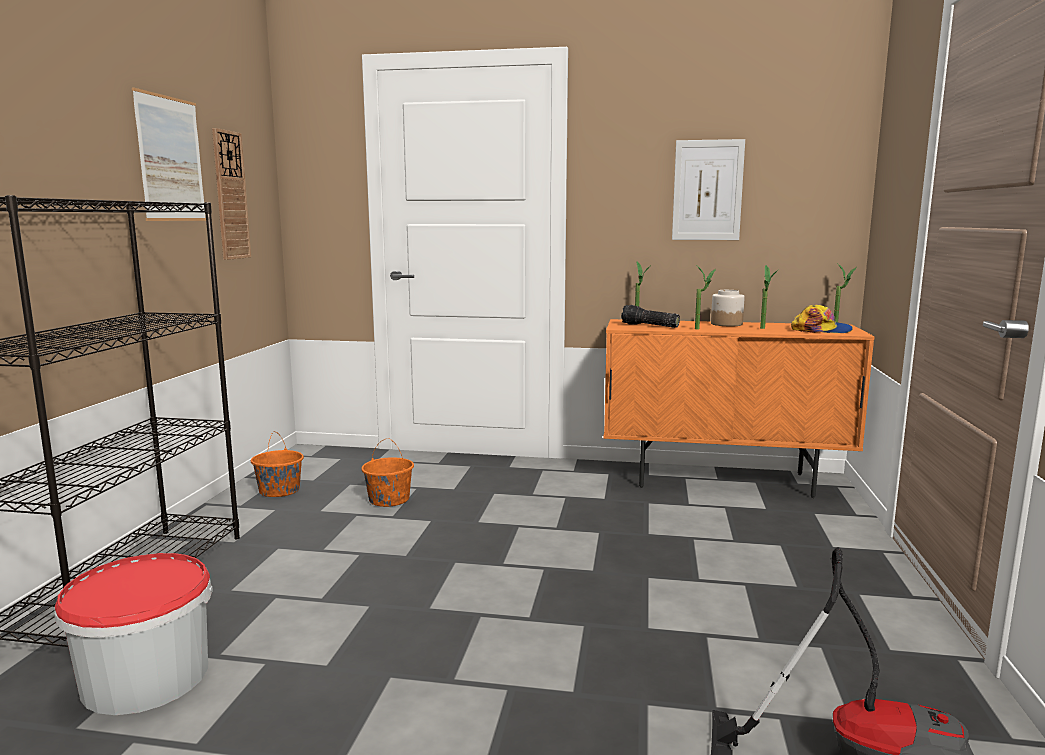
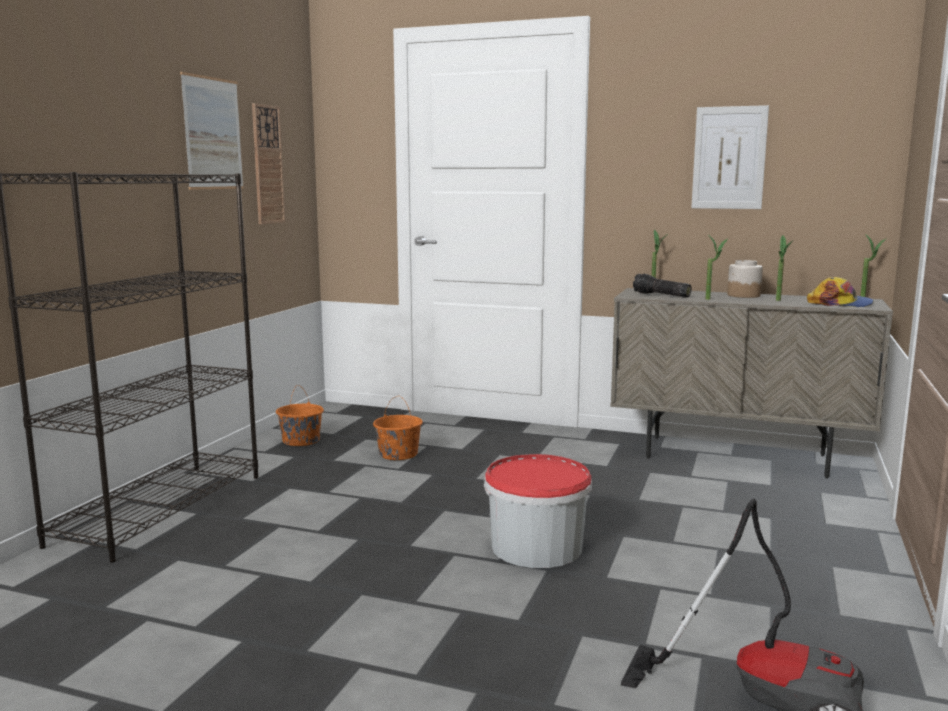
camera: 10 degrees right, 0 degrees up
bucket [55,553,213,715] -> bucket moved to [484,454,592,568]
orange cabinet [603,319,875,498] -> beige cabinet [610,288,893,478]

